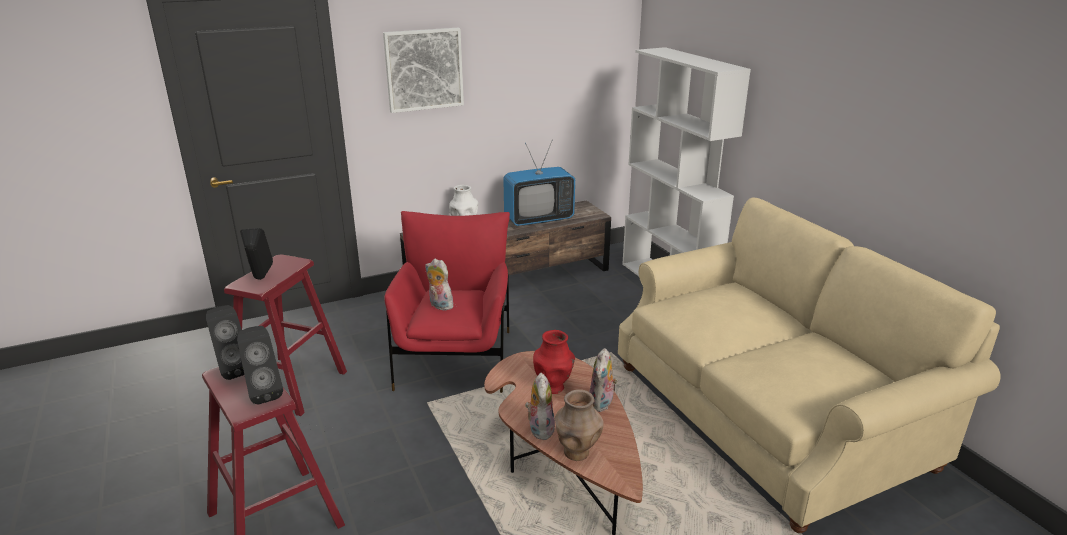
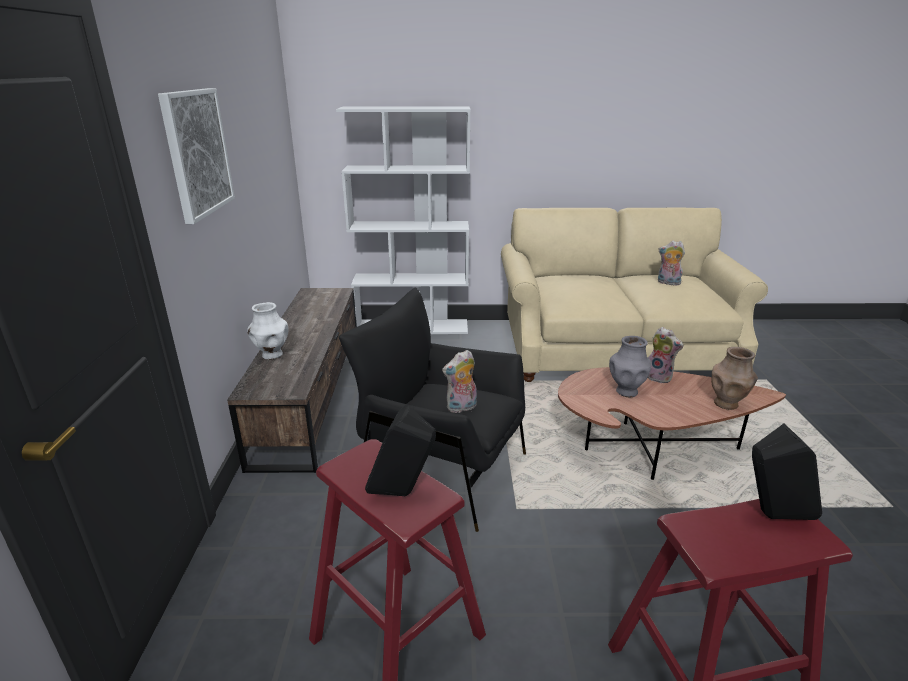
camera: 65 degrees left, 0 degrees up
black speaker [206,305,244,380] -> none
red armchair [384,211,510,393] -> black armchair [339,288,526,532]
television [503,141,575,226] -> none
plush toy [525,373,555,440] -> plush toy moved to [658,241,685,285]
red vase [533,330,575,394] -> grey vase [609,336,652,397]

